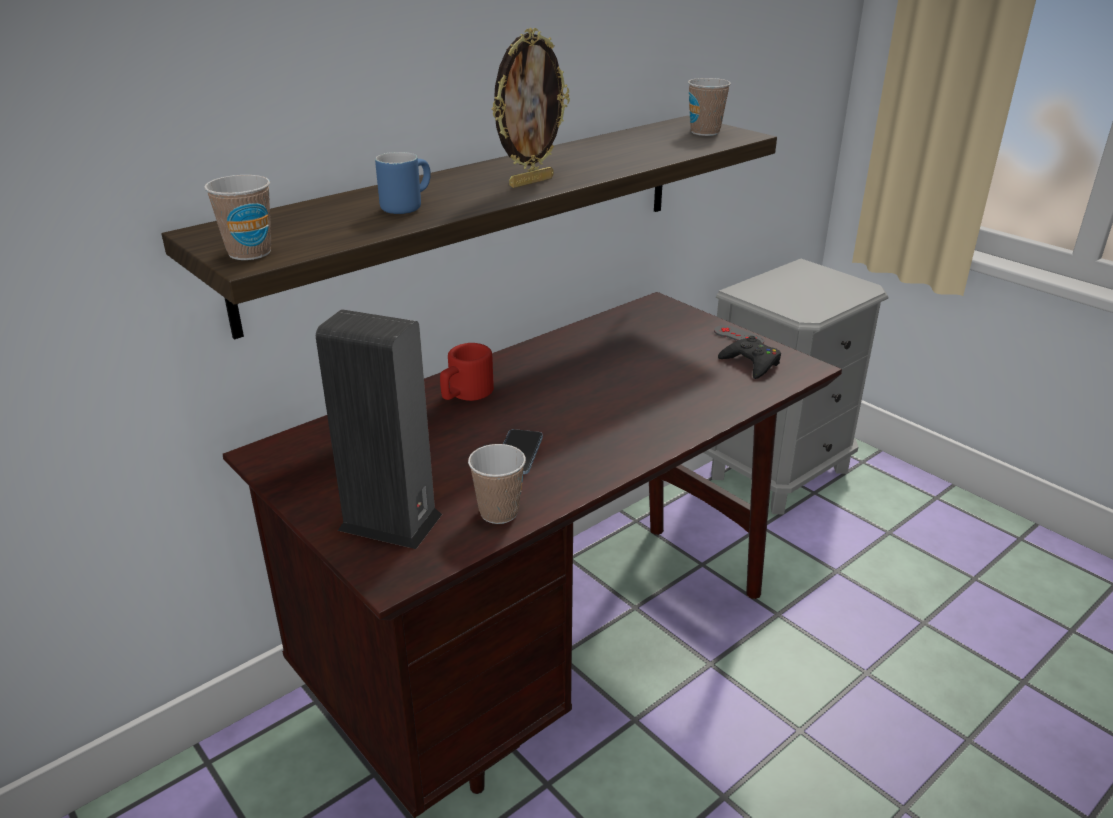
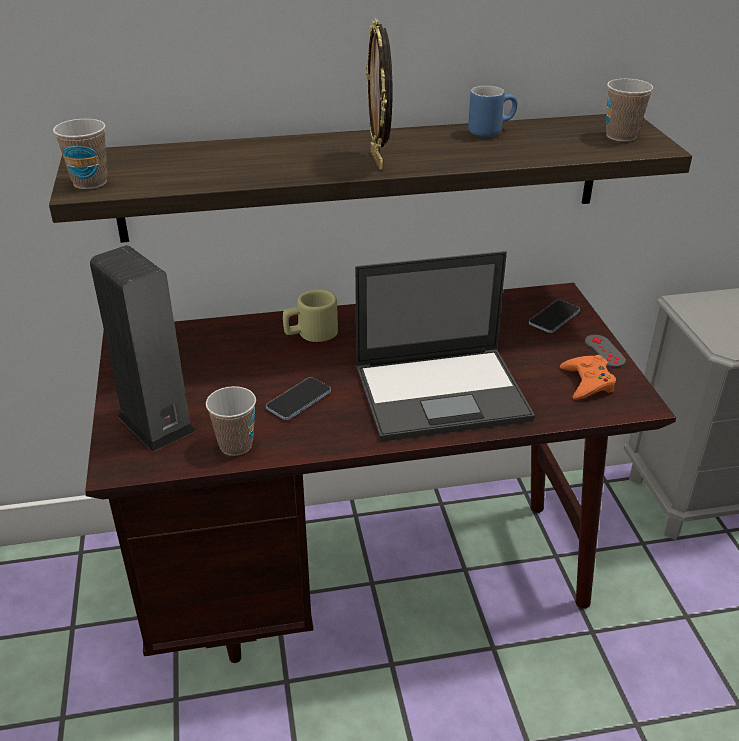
camera: 30 degrees right, 5 degrees up
blue mug [375,152,431,214] -> blue mug moved to [468,86,517,137]
red mug [440,343,494,401] -> beige mug [283,290,338,342]
picture frame [492,28,570,188] -> picture frame turned 90 degrees clockwise [366,18,392,170]
black game controller [718,336,781,379] -> orange game controller [560,355,616,400]
none -> laptop [355,251,535,442]
none -> phone [529,300,580,333]

